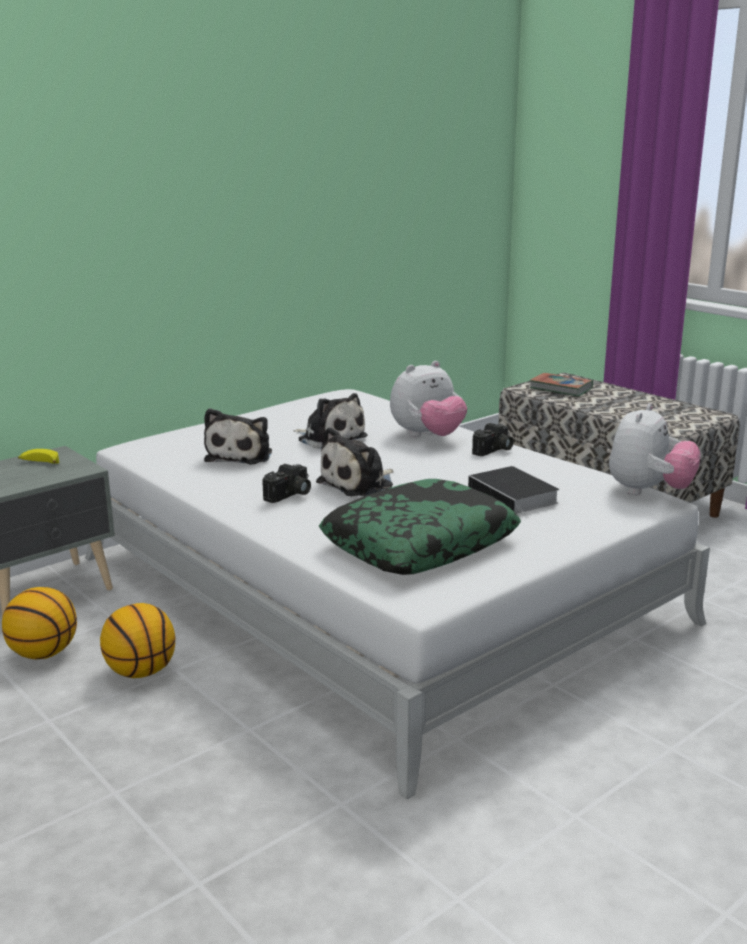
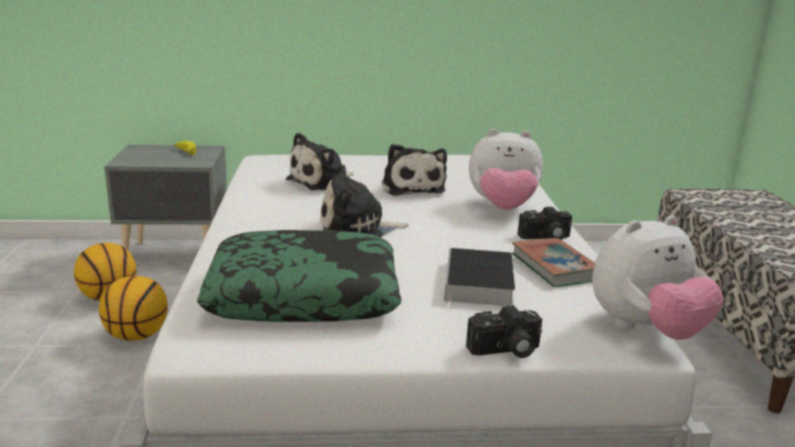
camera: 35 degrees right, 0 degrees up
camera [262,464,311,503] -> camera moved to [466,305,542,358]
book [530,373,593,397] -> book moved to [512,238,595,287]

